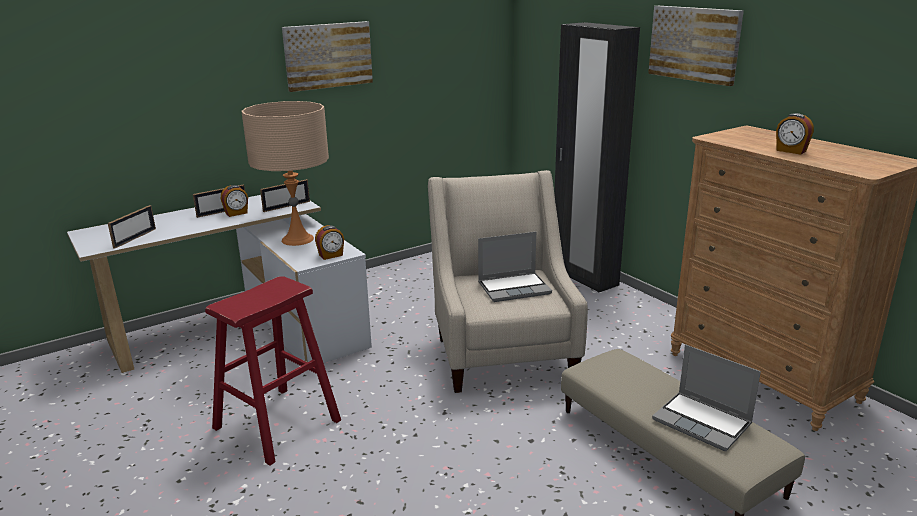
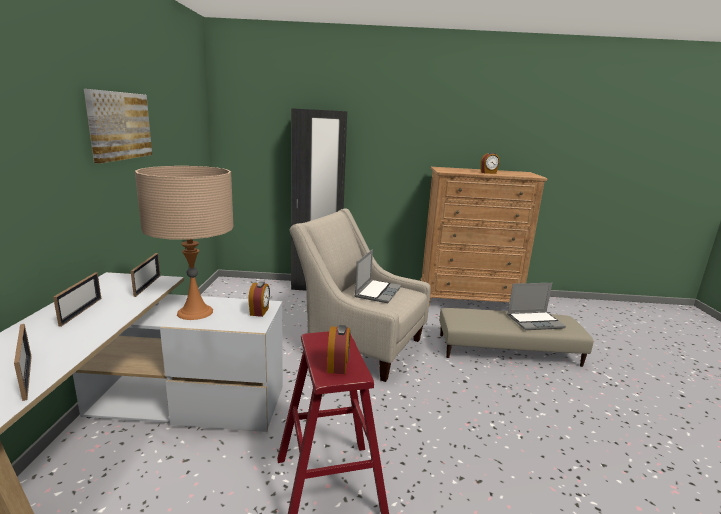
camera: 55 degrees left, 5 degrees down
alarm clock [221,185,248,217] -> alarm clock moved to [327,325,350,374]
picture [648,6,744,86] -> none

